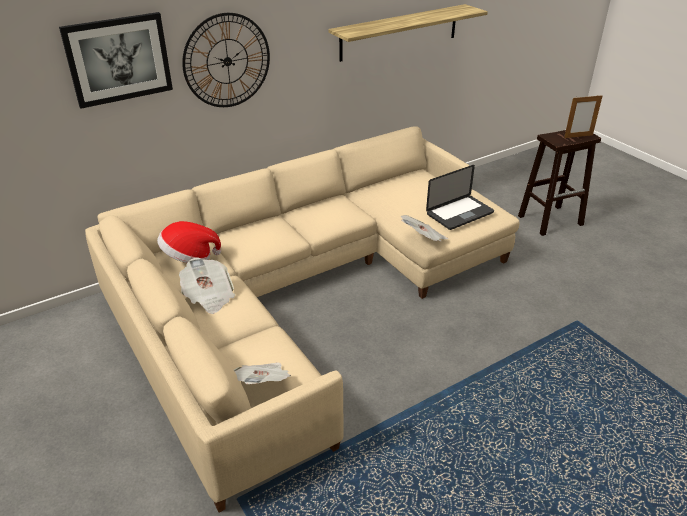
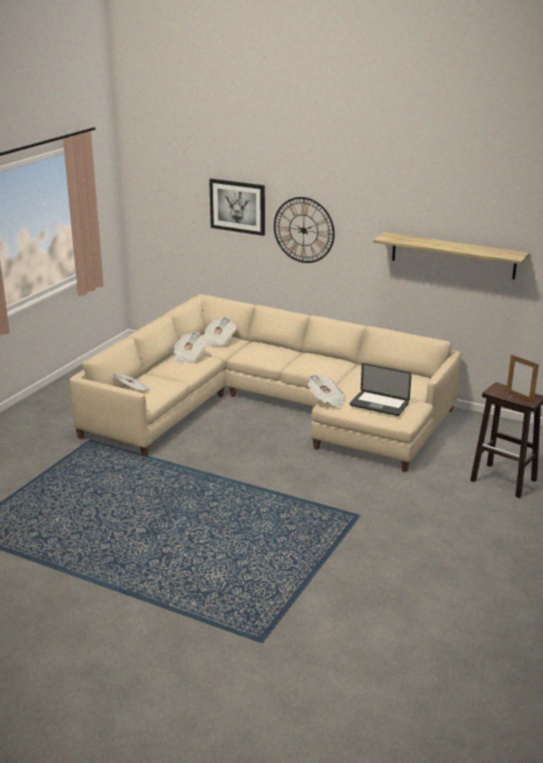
camera: 60 degrees right, 10 degrees down
hat [157,221,221,263] -> newspaper [204,317,236,347]

